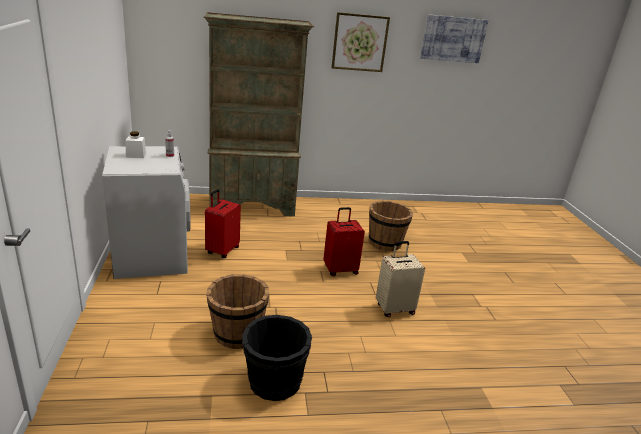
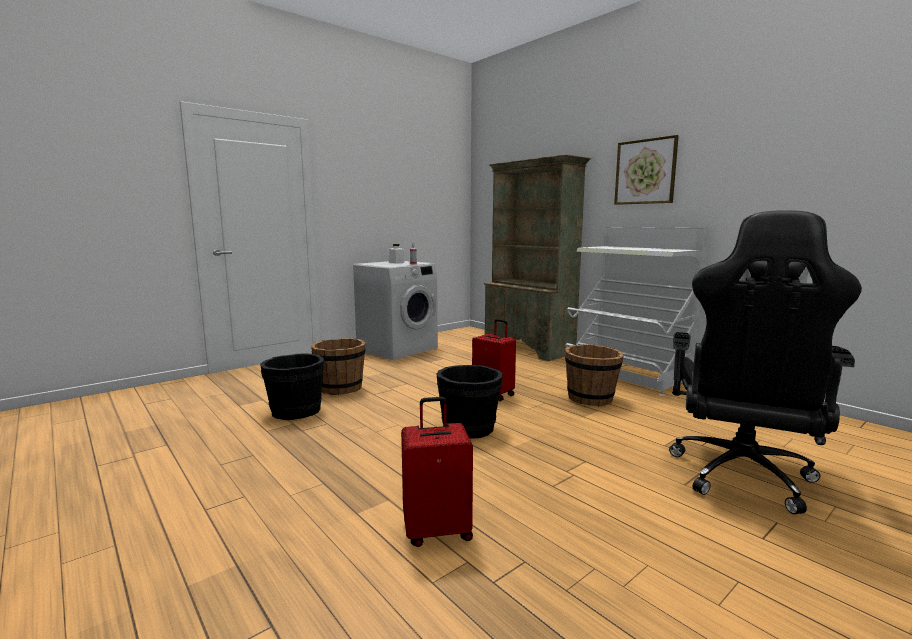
camera: 60 degrees right, 15 degrees down
red suitcase [205,189,241,258] -> red suitcase moved to [401,397,473,547]
beige suitcase [376,241,425,317] -> black bucket [436,365,503,439]
picture [420,14,489,63] -> none
none -> white shoe rack [565,227,709,396]
none -> black office chair [669,210,862,514]

